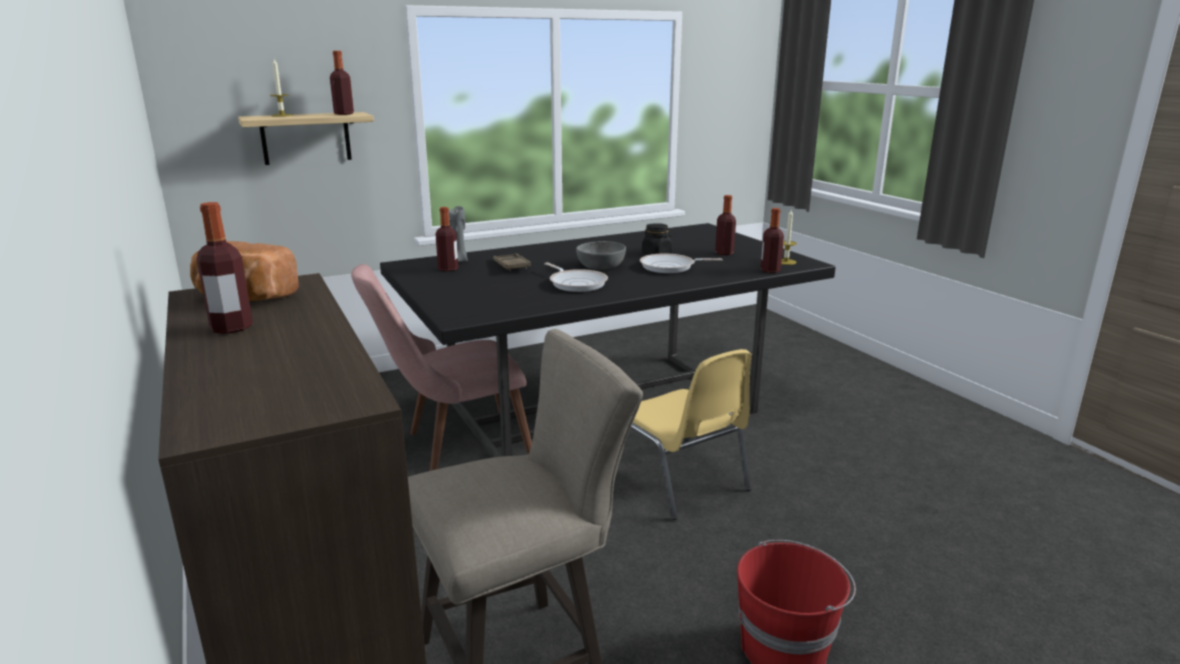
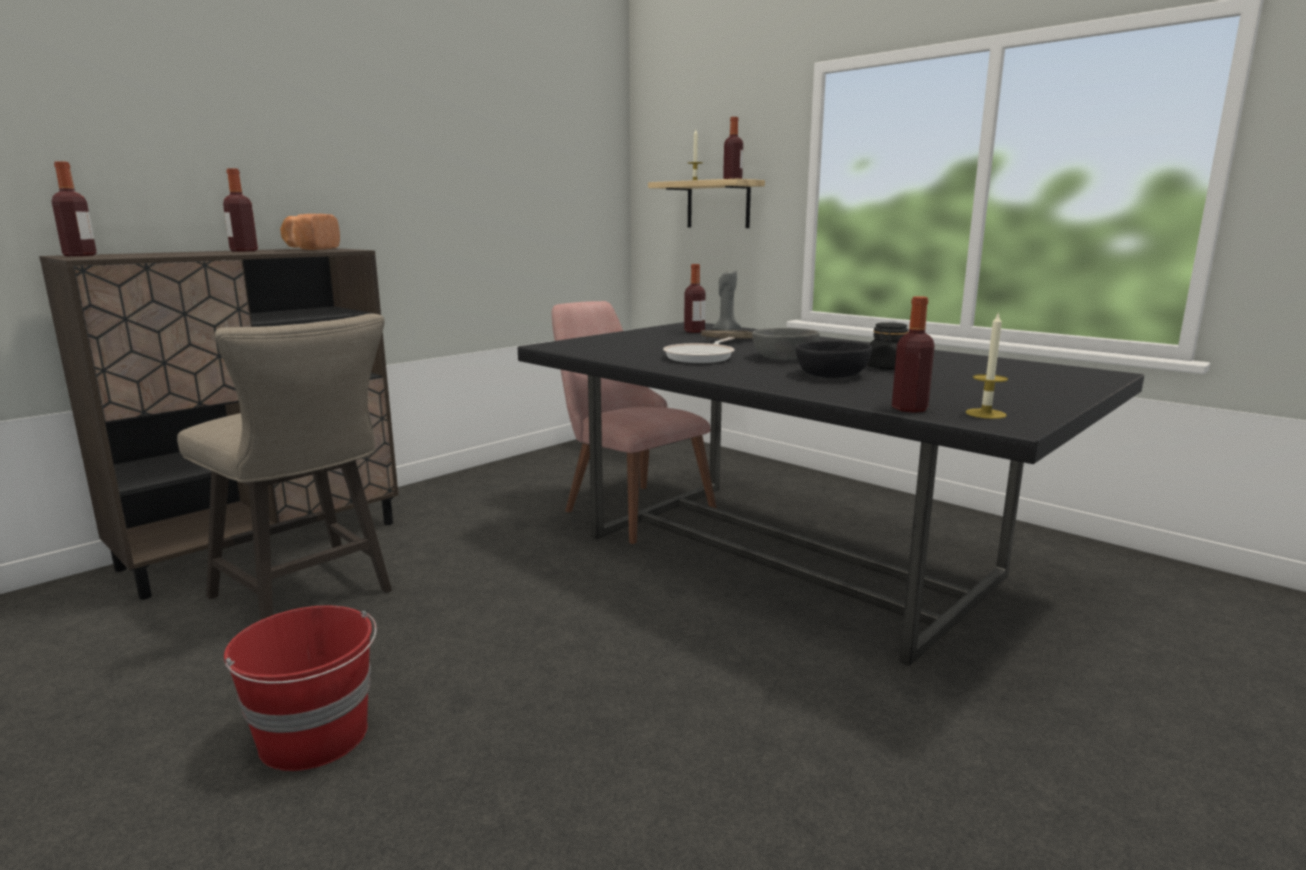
camera: 70 degrees right, 5 degrees down
yellow chair [631,349,752,520] -> none
frying pan [640,253,723,273] -> black bowl [796,341,872,378]
bottle [715,195,736,255] -> bottle moved to [52,161,97,256]

